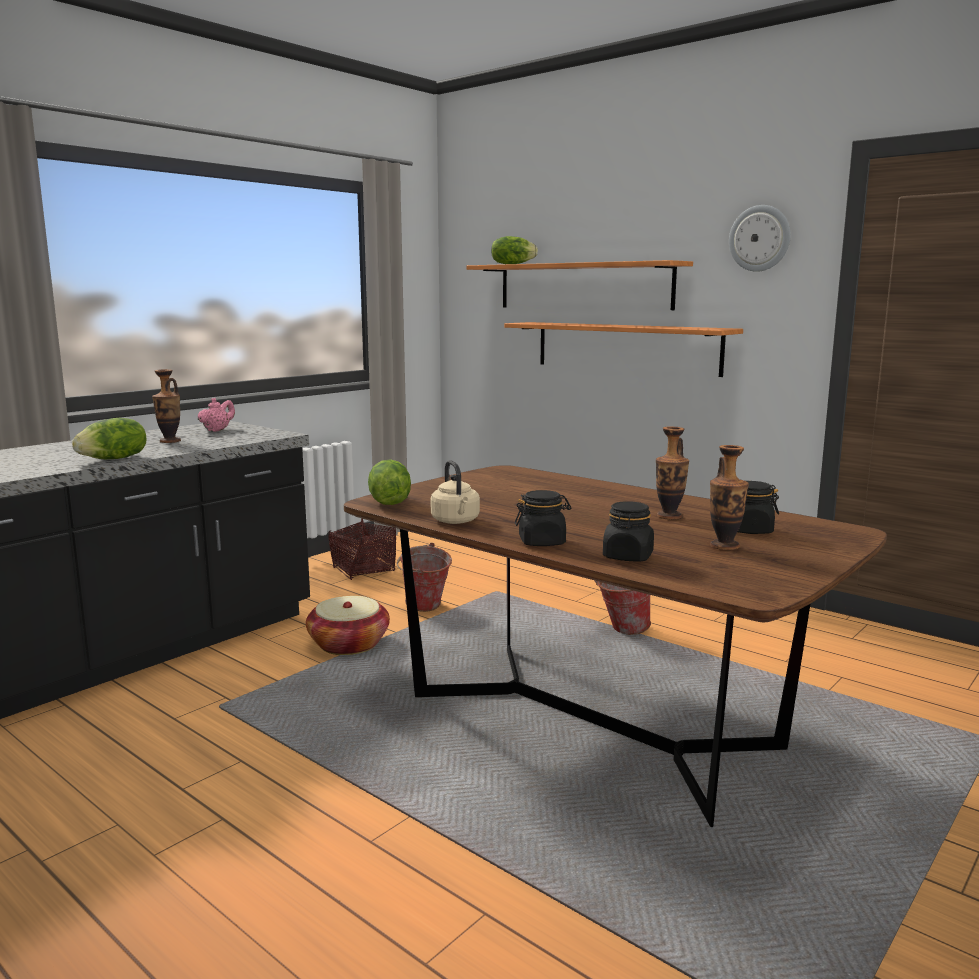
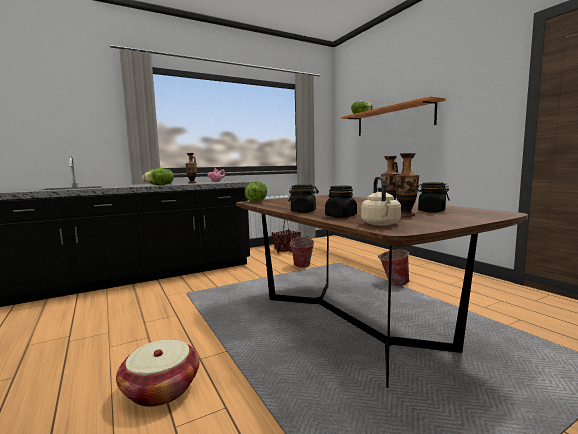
camera: 20 degrees right, 5 degrees down
basket [306,596,390,655] -> basket moved to [116,340,200,407]
beige kettle [430,460,480,524] -> beige kettle moved to [361,176,401,226]
shelf [504,322,743,377] -> none
wall clock [729,205,791,272] -> none

